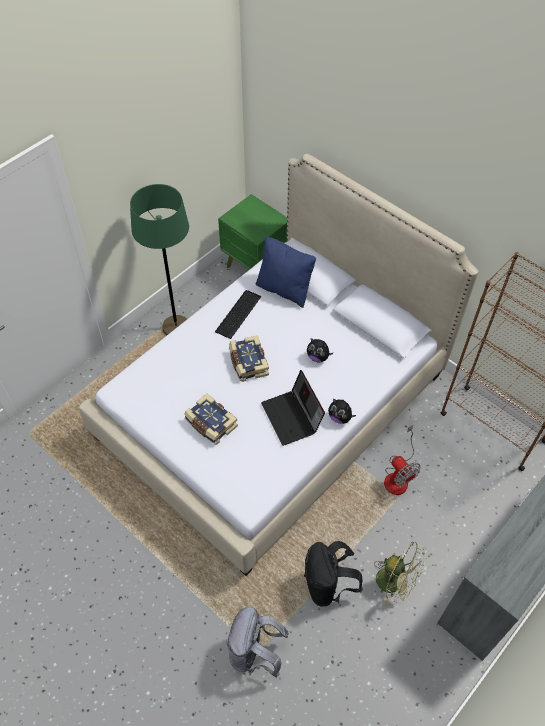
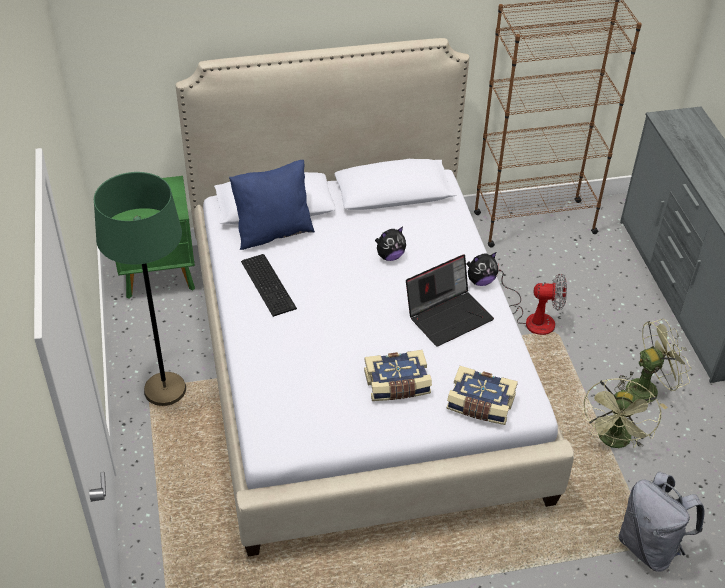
camera: 55 degrees left, 10 degrees down
book [229,335,269,382] -> book moved to [446,366,518,425]
laptop [261,370,325,446] -> laptop turned 45 degrees counterclockwise [406,254,494,347]
black backpack [304,541,363,607] -> green fan [582,378,662,448]

